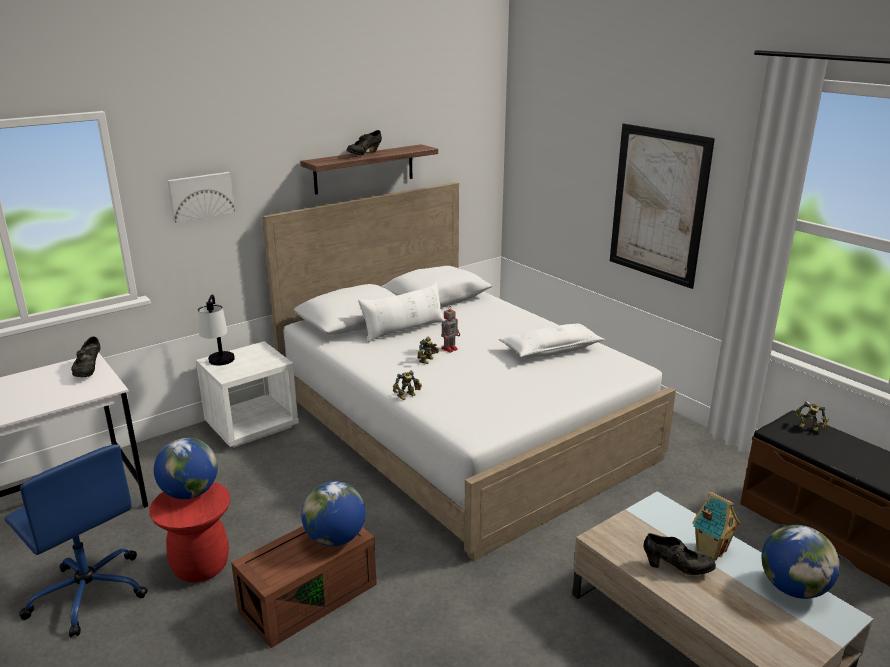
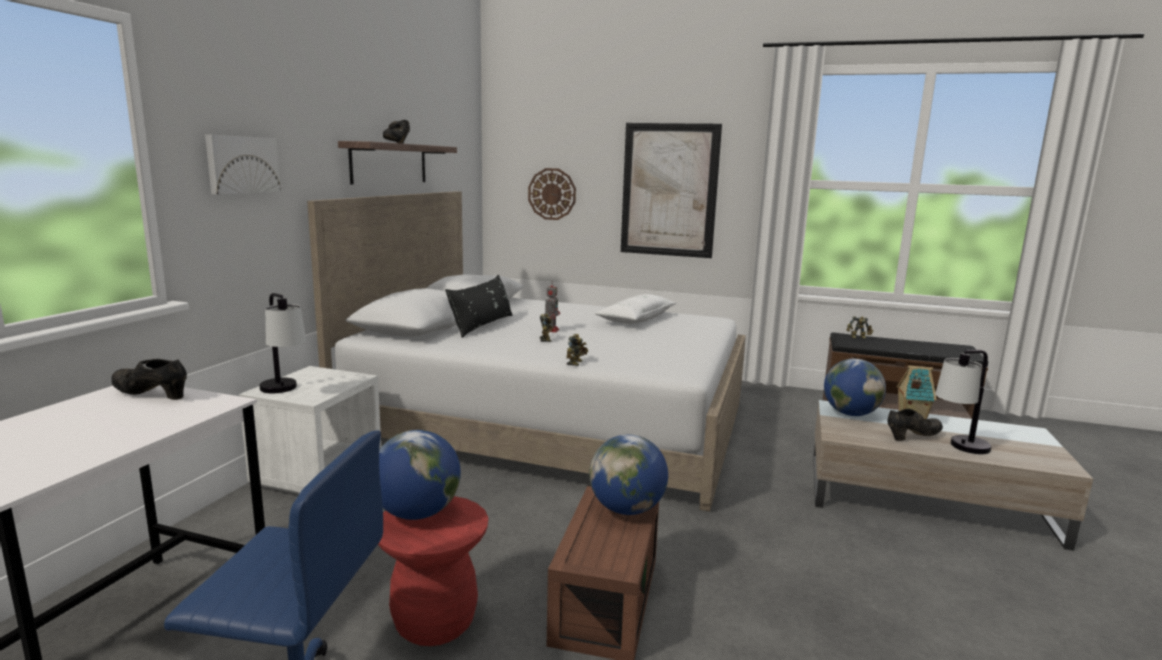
camera: 35 degrees left, 10 degrees down
black shoe [71,337,100,377] -> black shoe turned 150 degrees clockwise [112,359,187,400]
white pillow [358,282,445,343] -> black pillow [445,275,513,338]
globe [762,525,840,599] -> globe moved to [824,359,886,416]
none -> wall clock [528,168,576,220]
none -> table lamp [935,350,991,454]

